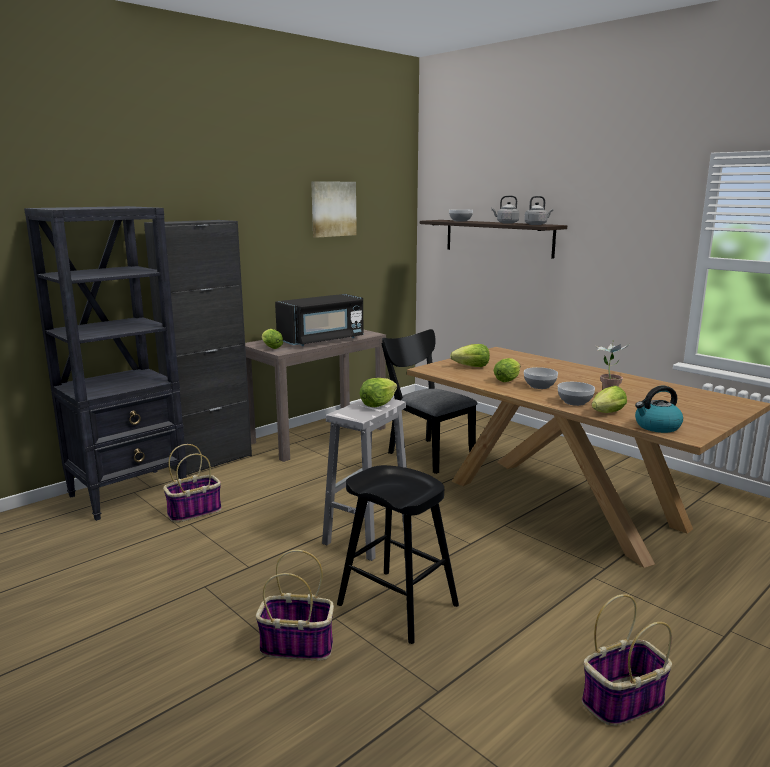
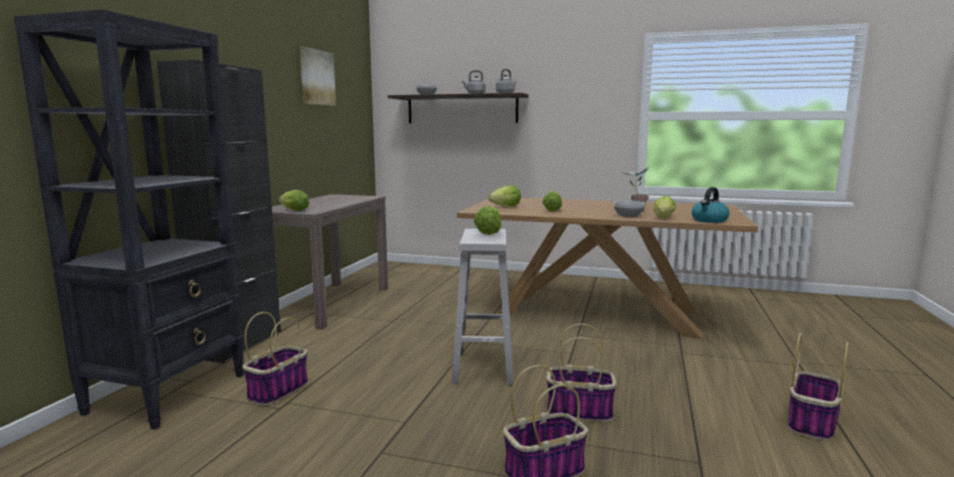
camera: 30 degrees left, 5 degrees down
black microwave [275,294,364,346] -> none
black stool [337,465,459,644] -> basket [547,323,617,422]
black chair [381,329,478,474] -> none
bowl [524,367,558,389] -> none

